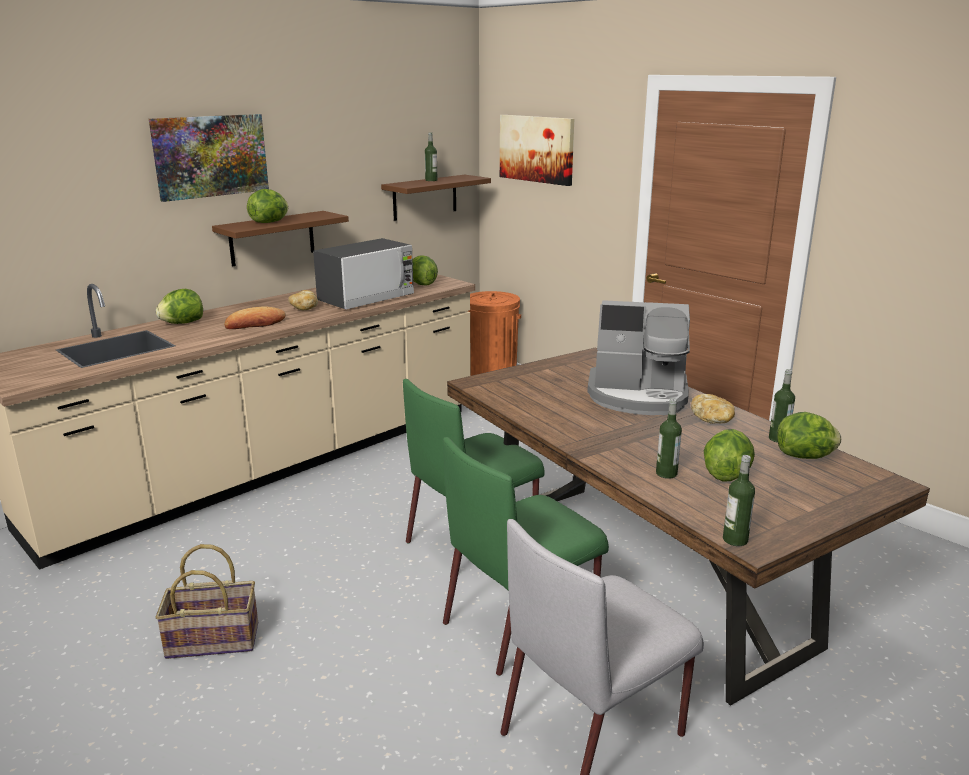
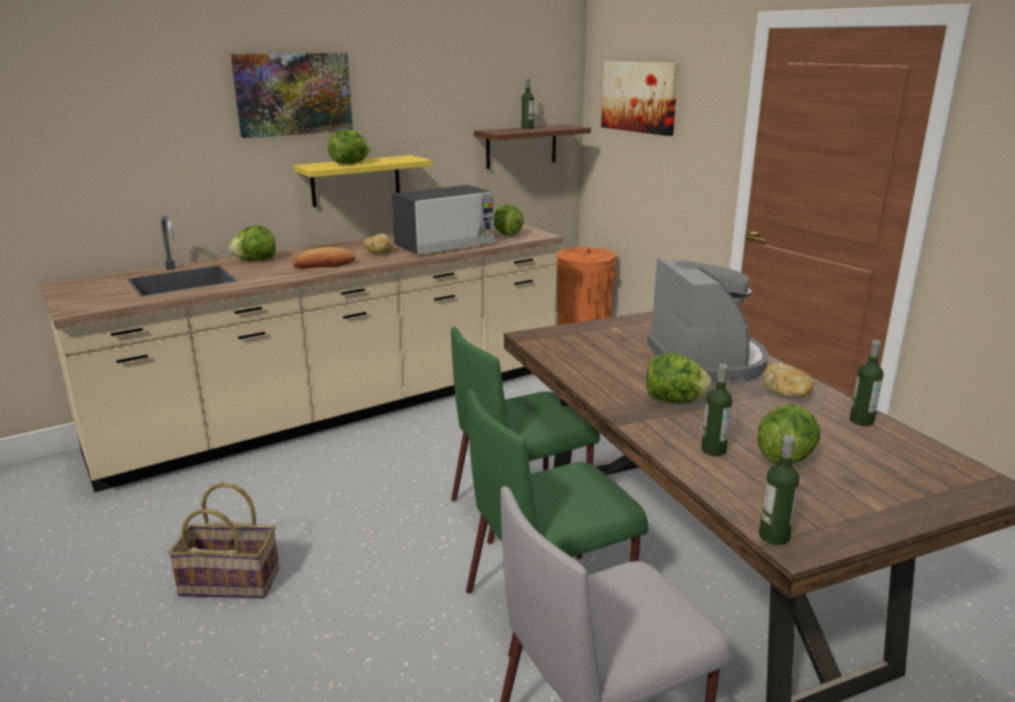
camera: 10 degrees right, 0 degrees up
brown shelf [212,211,349,267] -> yellow shelf [293,155,432,207]
coffee machine [587,300,690,415] -> coffee machine turned 120 degrees counterclockwise [648,257,769,384]
lettuce [777,412,841,459] -> lettuce moved to [646,353,711,403]

